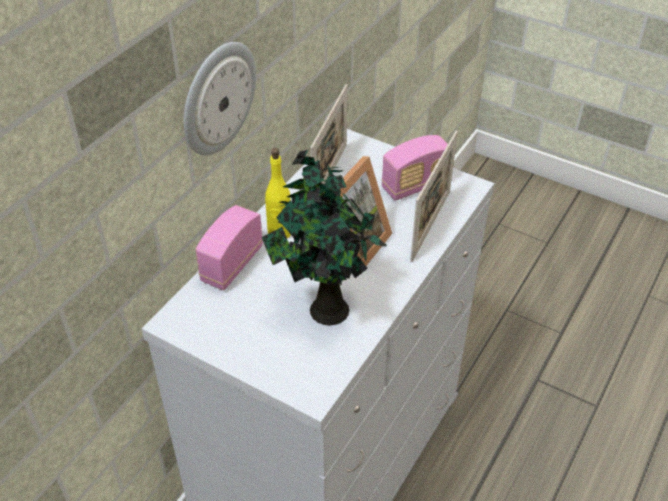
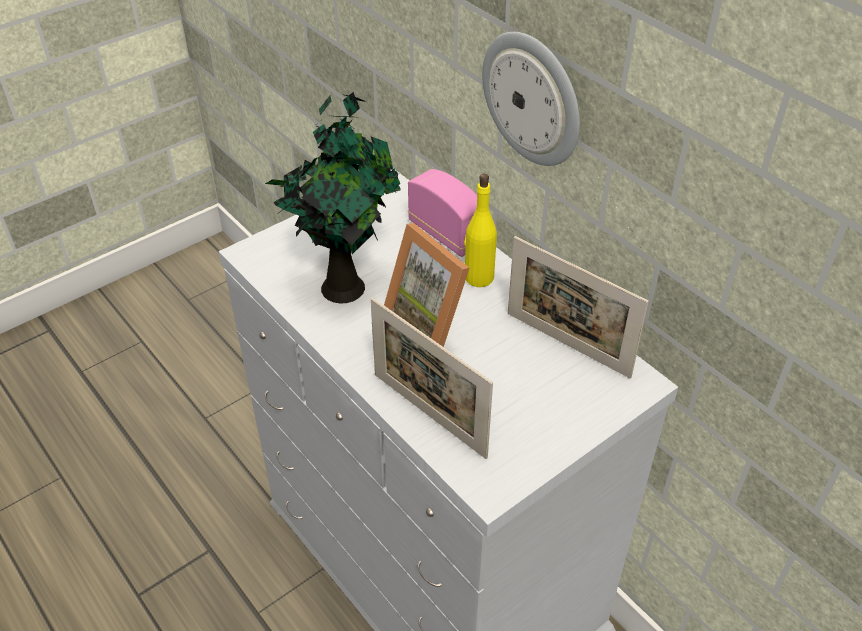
camera: 110 degrees right, 0 degrees up
radio [381,135,448,201] -> none

